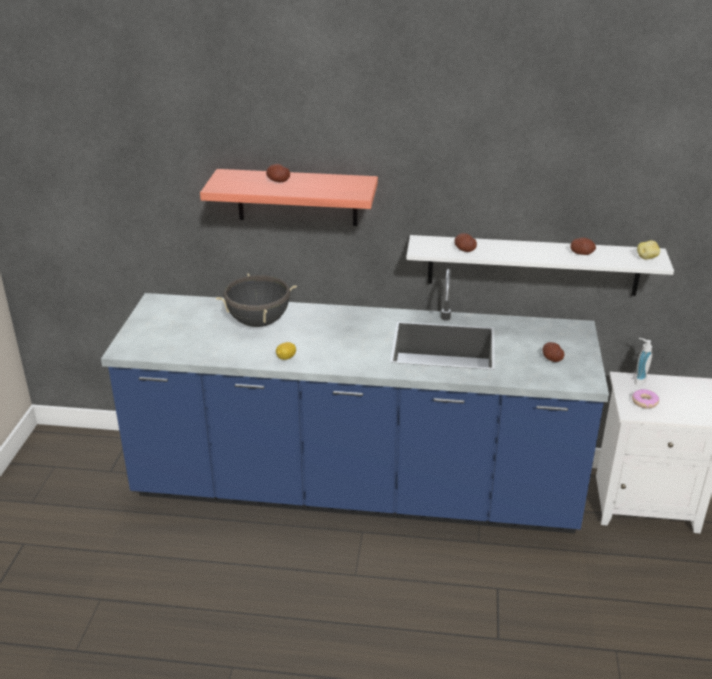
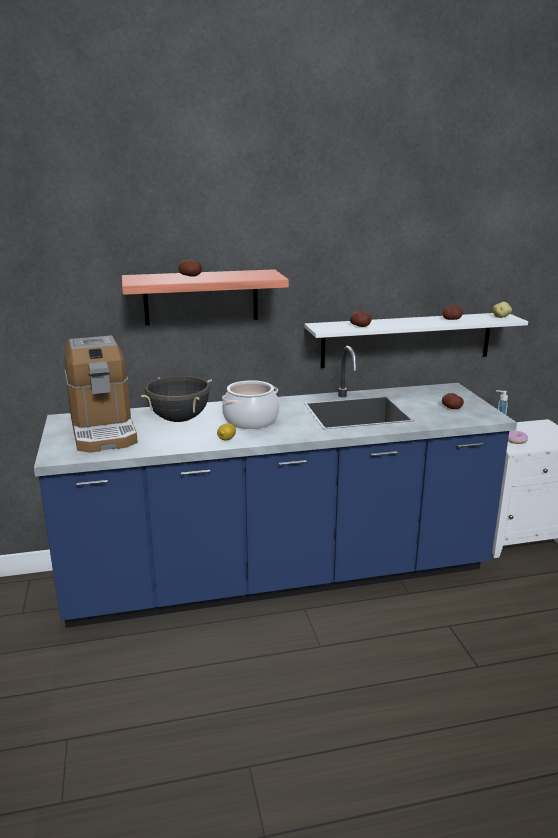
camera: 20 degrees left, 10 degrees down
none -> coffee machine [64,335,138,453]
none -> cooking pot [222,380,279,429]

